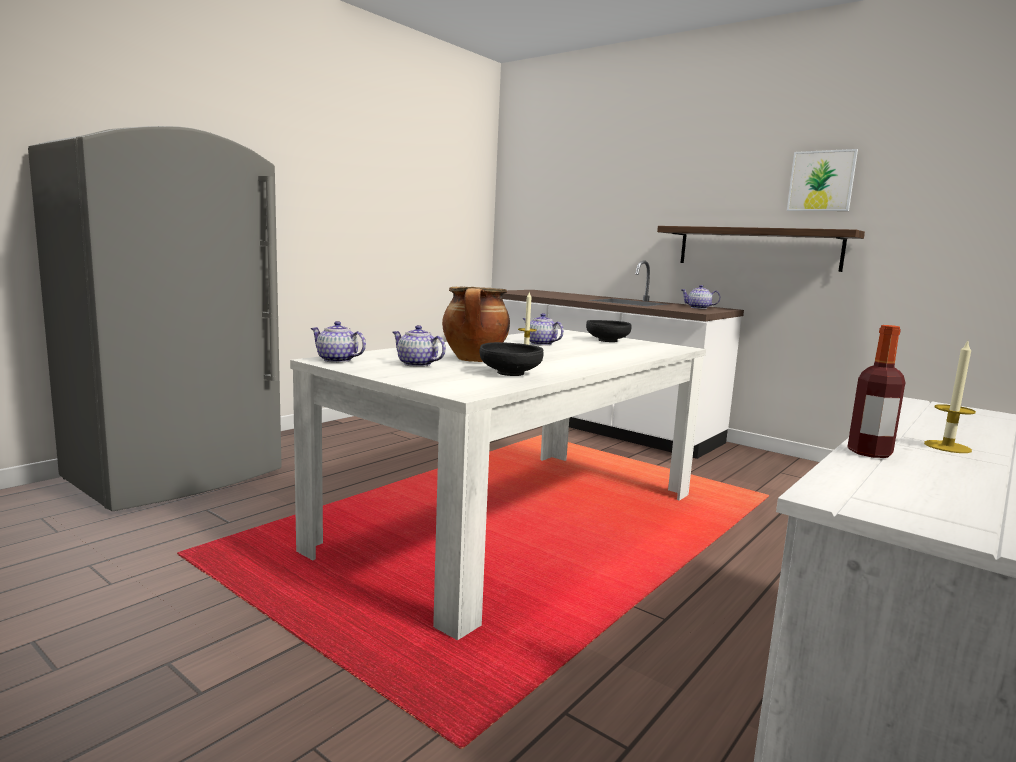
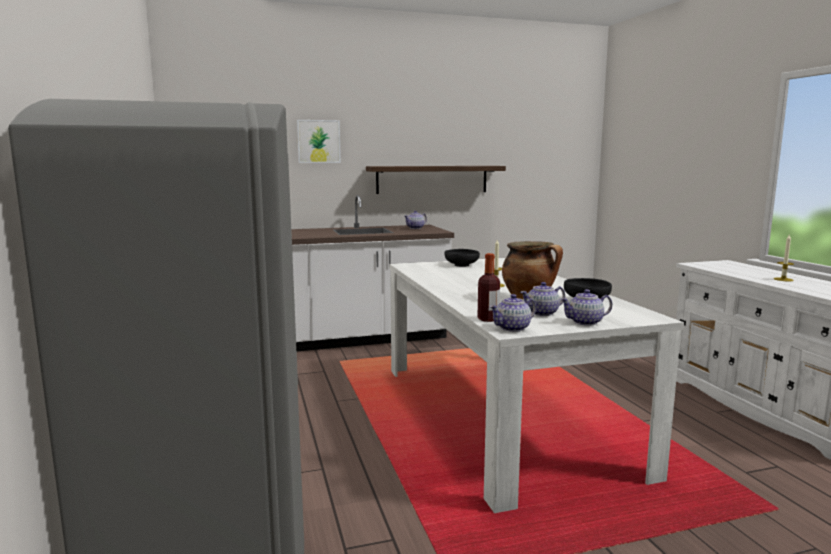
camera: 55 degrees left, 0 degrees up
teapot [522,313,564,346] -> teapot moved to [560,289,612,326]
picture [787,149,858,211] -> picture moved to [297,120,341,163]
bottle [847,325,906,458] -> bottle moved to [477,253,500,322]

